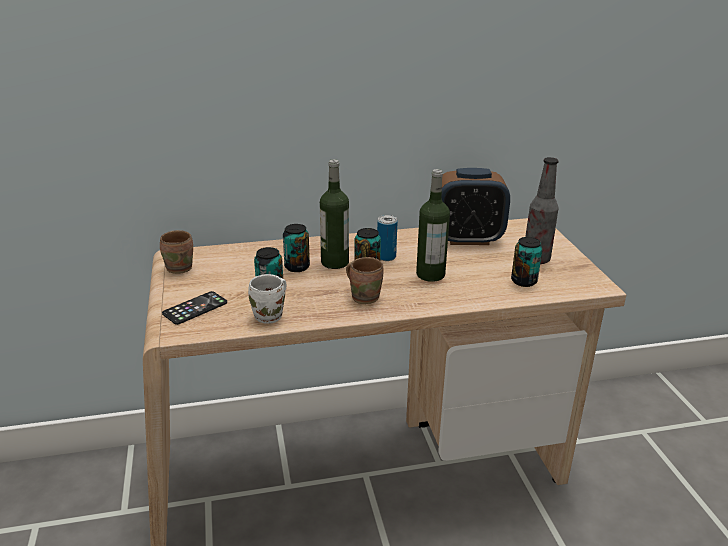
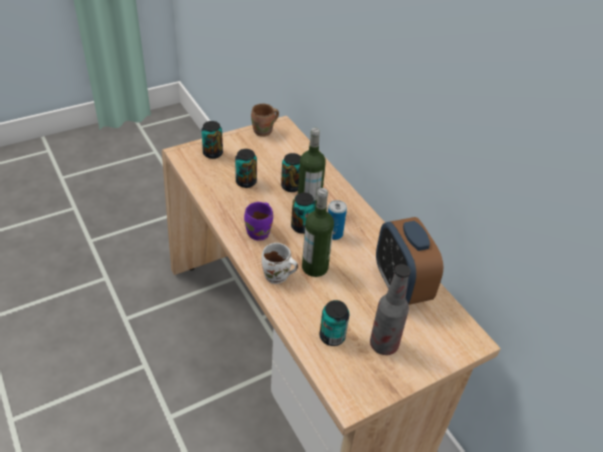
camera: 70 degrees right, 15 degrees up
phone [162,291,227,325] -> can [201,121,223,159]
white mug [248,274,287,324] -> white mug moved to [262,243,298,284]
brown mug [346,257,384,304] -> purple mug [244,202,273,241]

